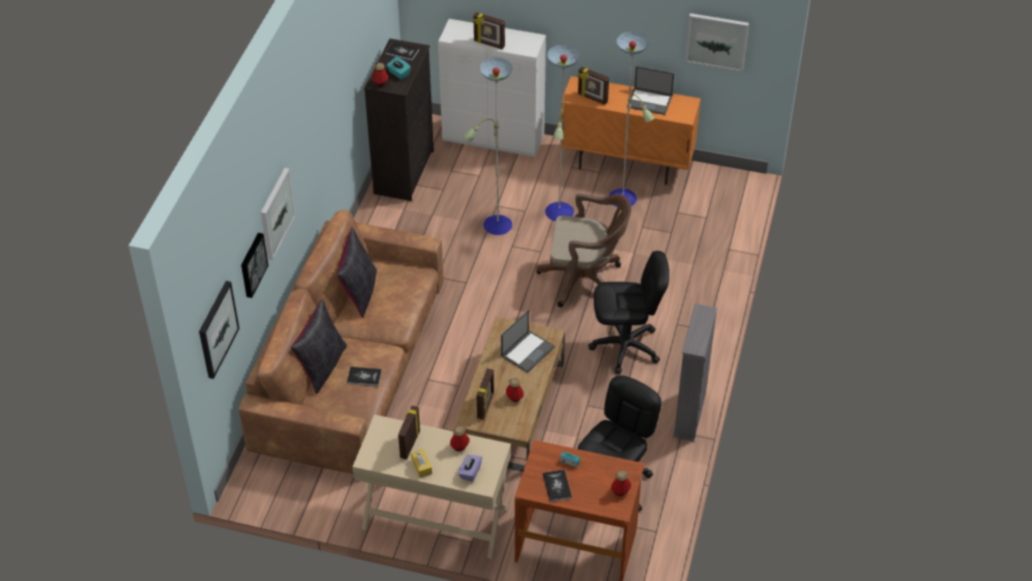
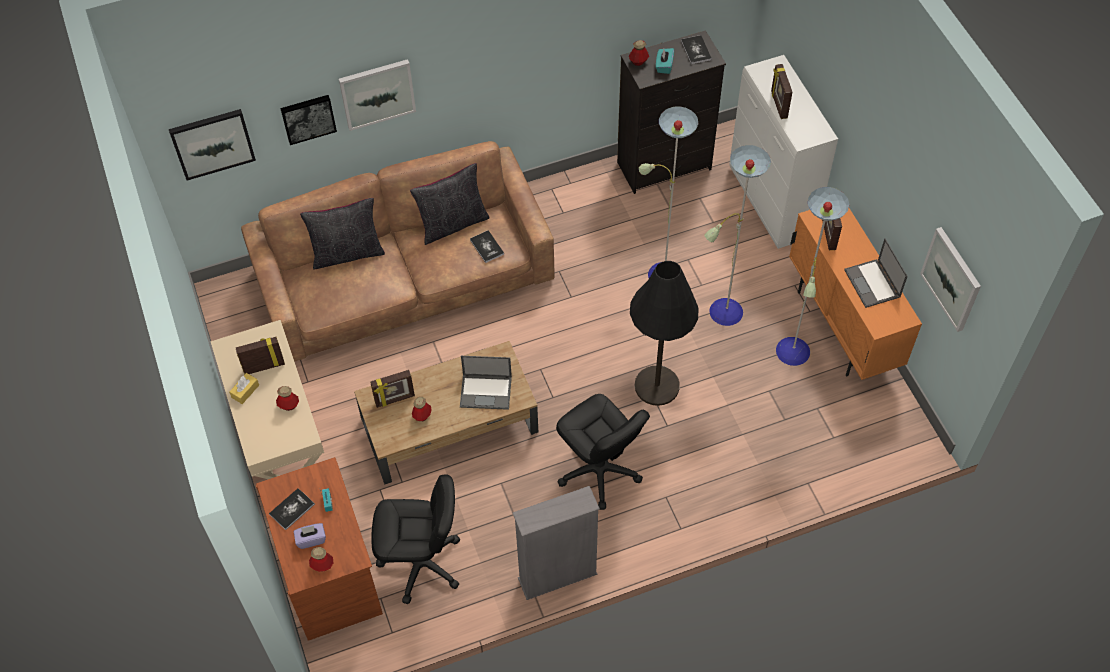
camera: 55 degrees right, 10 degrees up
book [347,367,382,386] -> book moved to [470,230,504,263]
purple tissue box [458,455,482,482] -> purple tissue box moved to [294,523,326,549]
brown office chair [536,194,631,307] -> black floor lamp [630,261,699,406]

